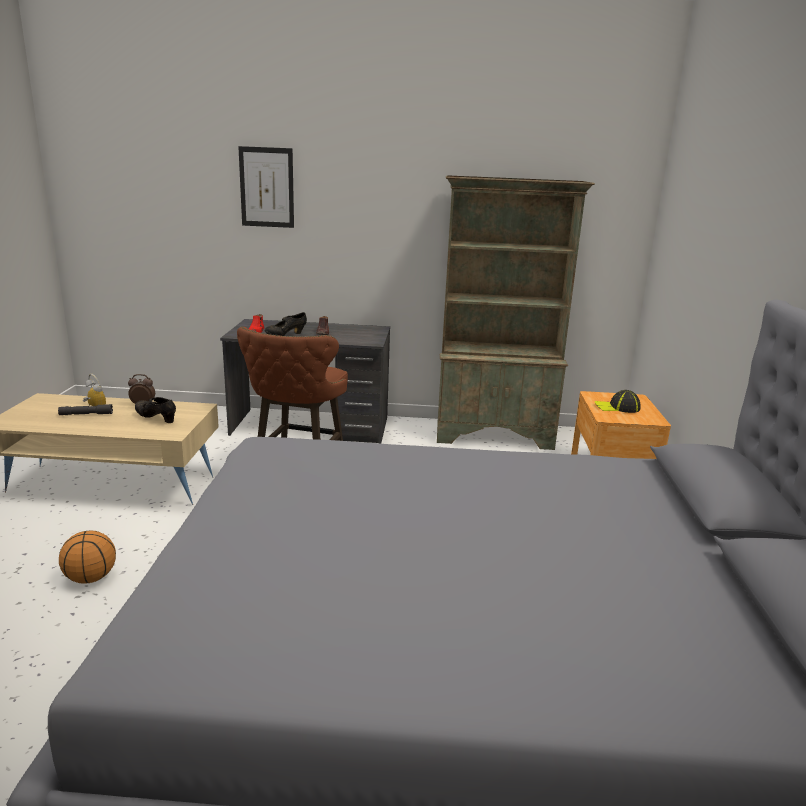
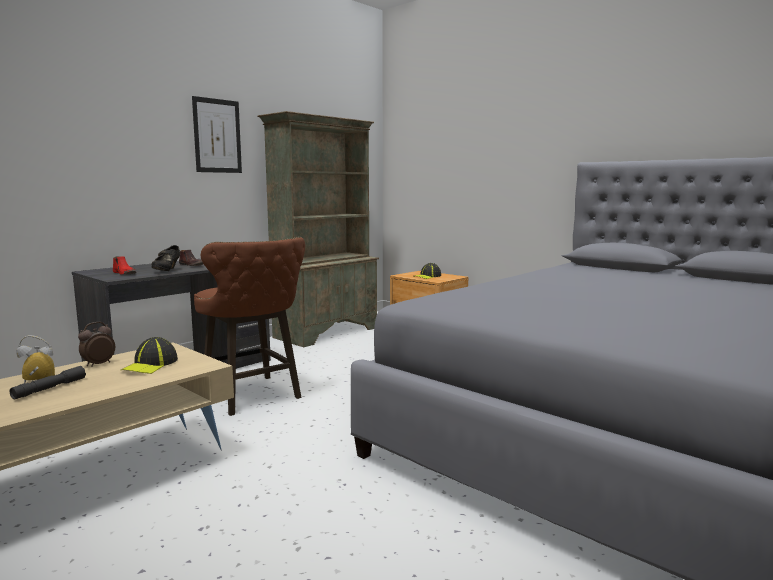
camera: 50 degrees left, 10 degrees down
basketball [59,531,116,584] -> none
black shoe [135,397,176,423] -> cap [121,337,178,374]
picture [238,146,294,228] -> picture moved to [192,96,242,173]

